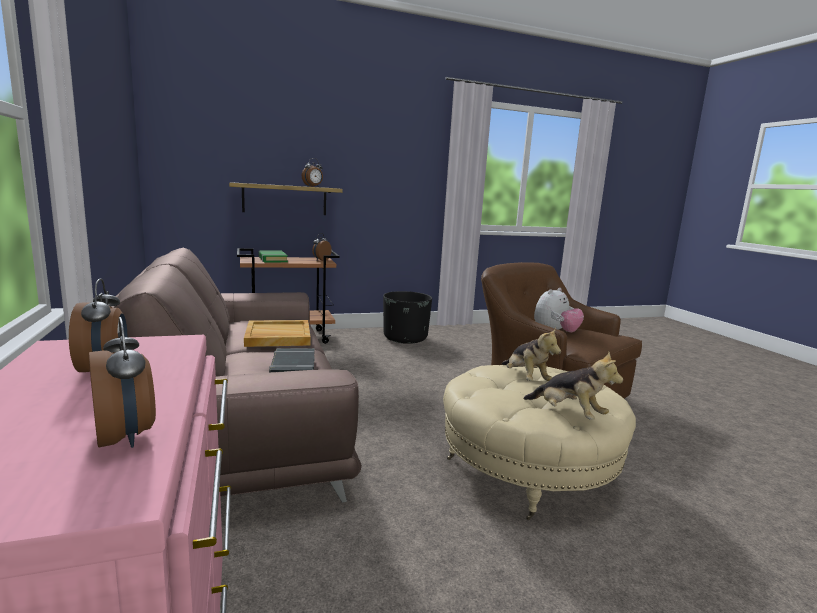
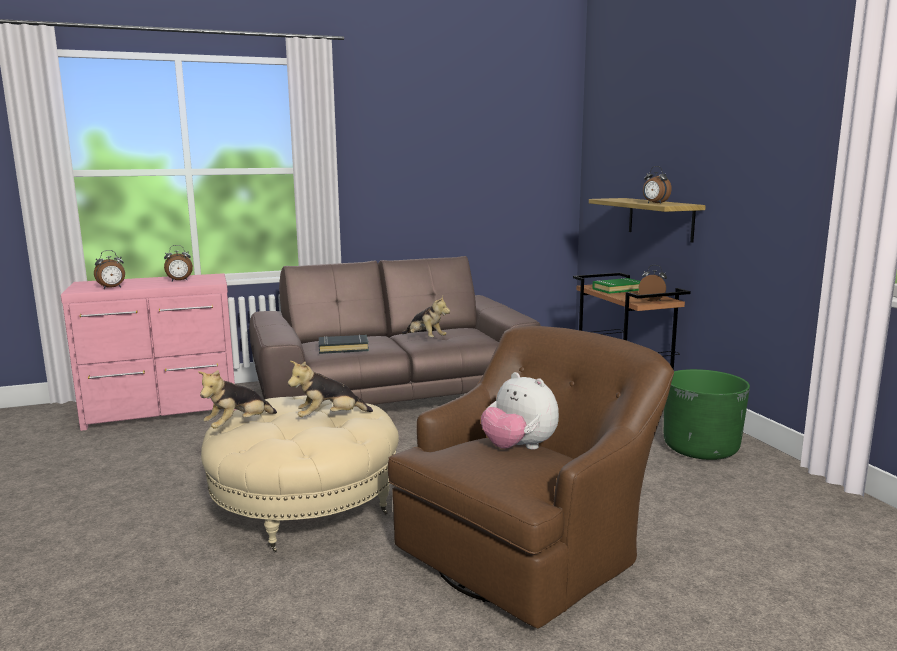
camera: 90 degrees right, 0 degrees up
beige tray [244,320,310,347] -> plush toy [402,296,450,337]
black planter [383,291,432,344] -> green planter [664,369,750,460]

